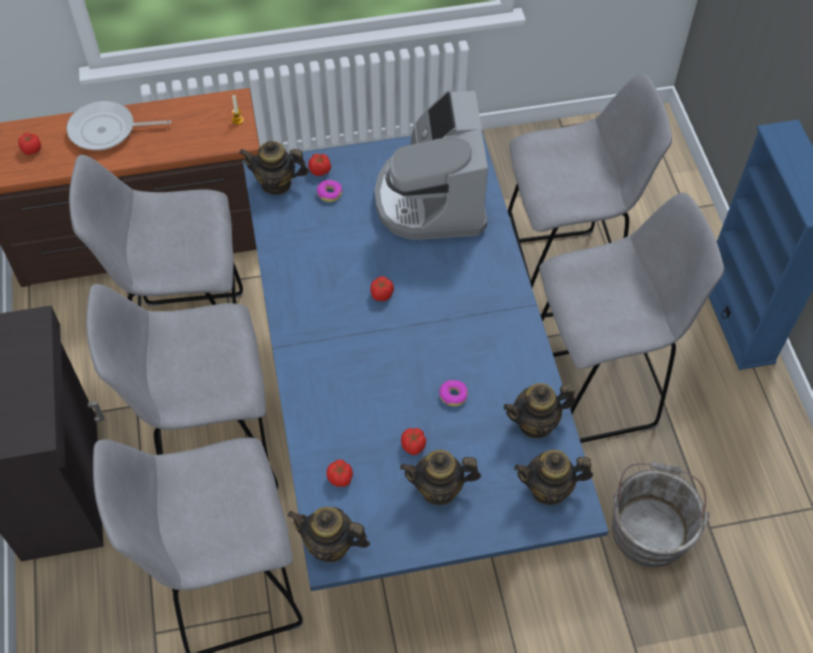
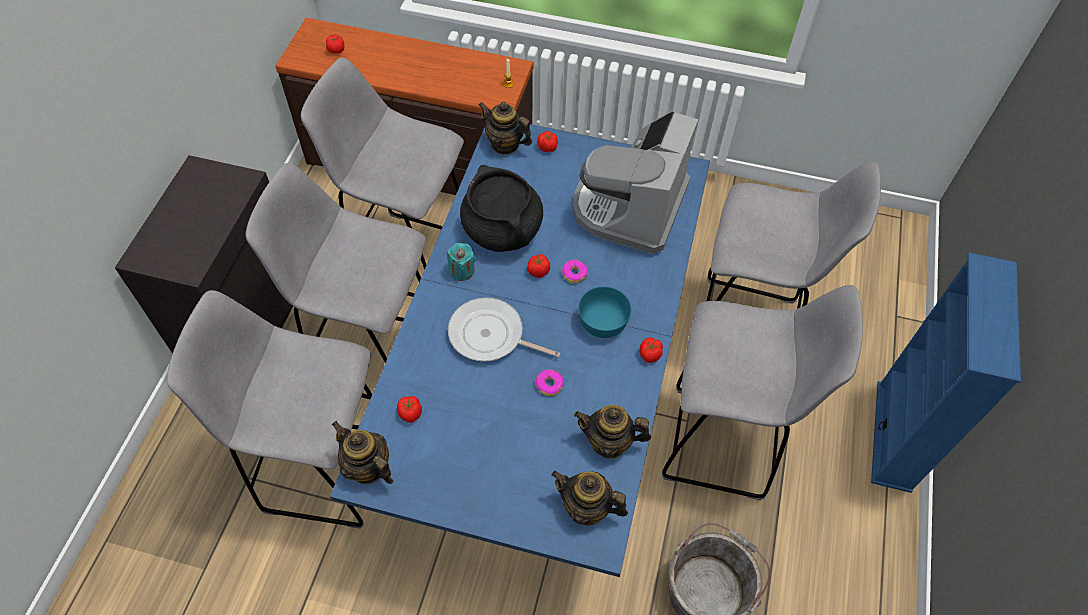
camera: 25 degrees right, 0 degrees up
frying pan [67,101,171,150] -> frying pan moved to [448,297,560,361]
donut [317,180,343,202] -> donut moved to [562,260,588,283]
teapot [400,450,481,505] -> none
tomato [401,428,426,455] -> tomato moved to [639,337,663,363]
none -> turquoise candle [447,243,476,281]
none -> black cooking pot [460,165,543,252]
none -> turquoise bowl [578,286,631,338]

